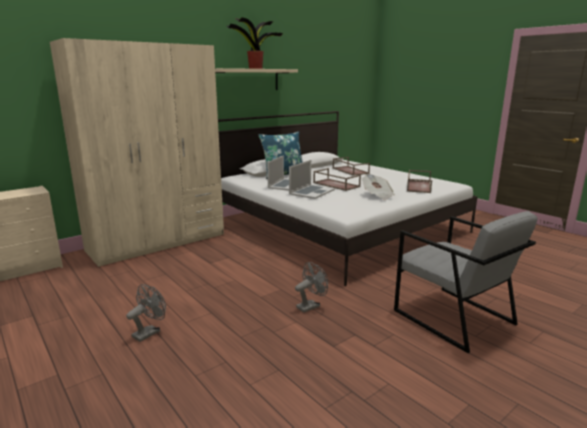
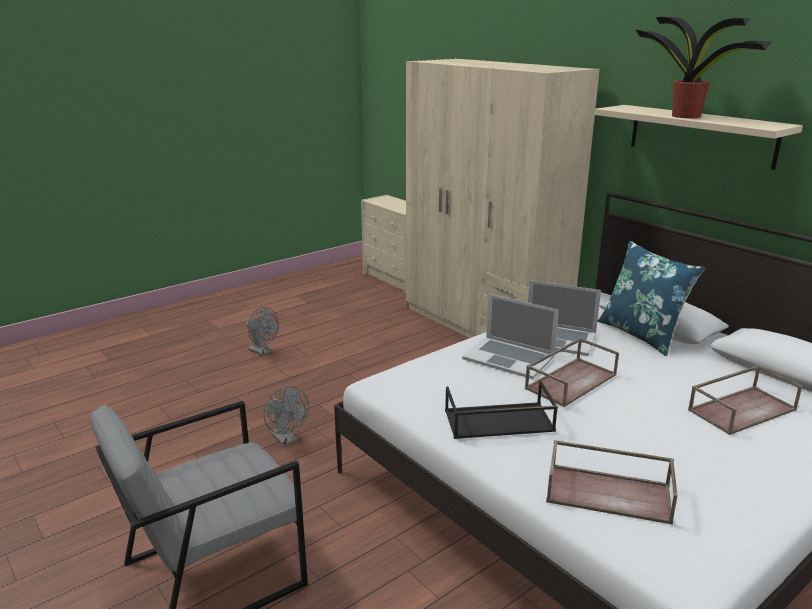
camera: 90 degrees right, 5 degrees up
newspaper [362,174,395,200] -> black tray [445,381,558,439]

